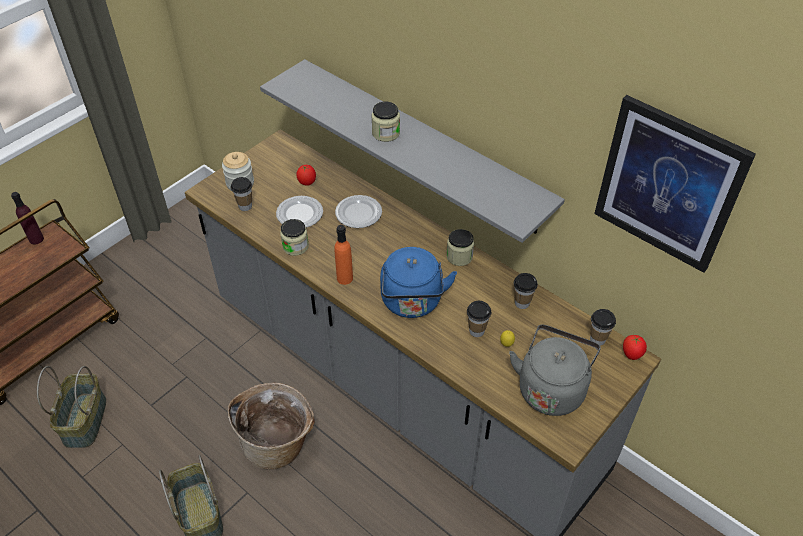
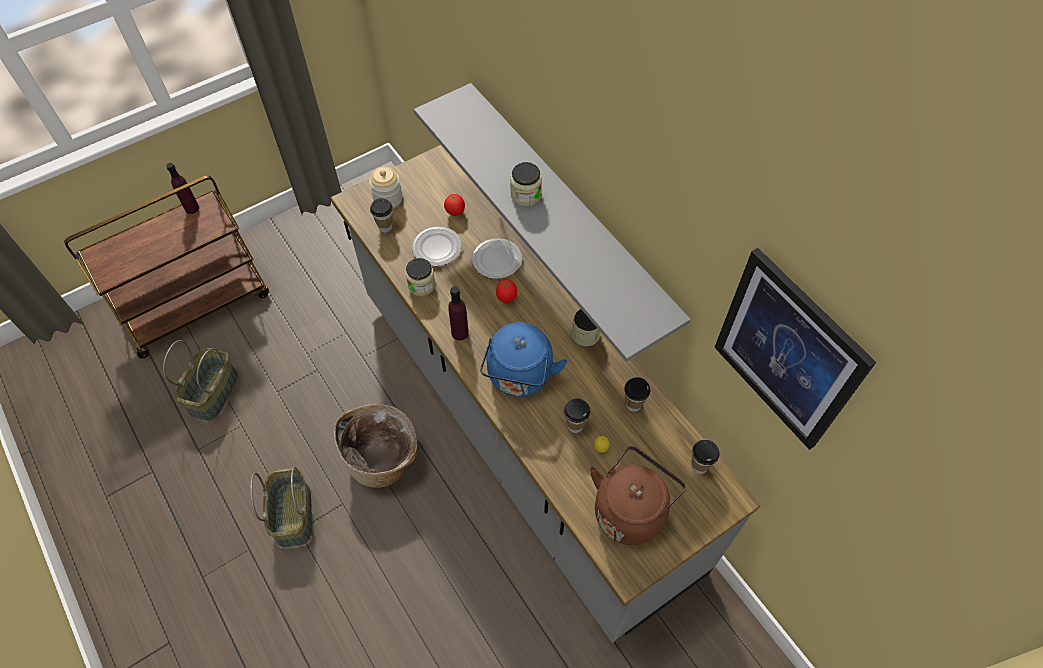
camera: 15 degrees right, 10 degrees up
orange bottle [334,225,353,285] -> purple bottle [448,286,469,341]
grey kettle [509,325,601,416] -> brown kettle [590,446,686,545]
tomato [623,335,647,360] -> tomato moved to [496,279,517,303]

